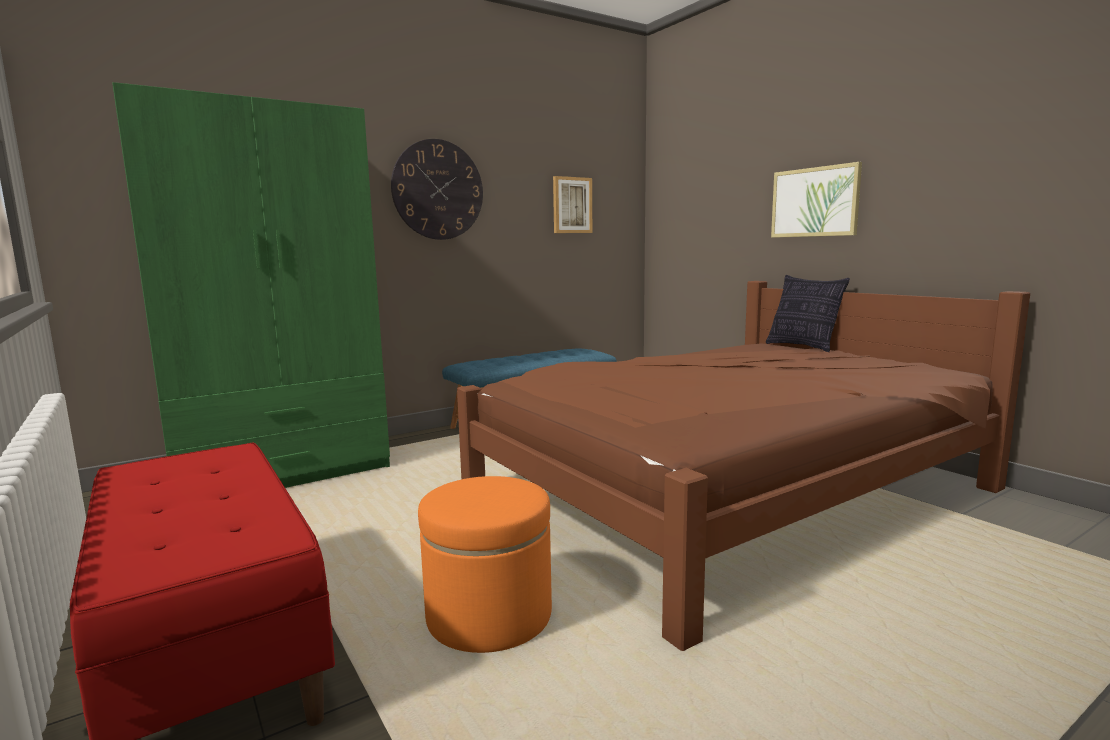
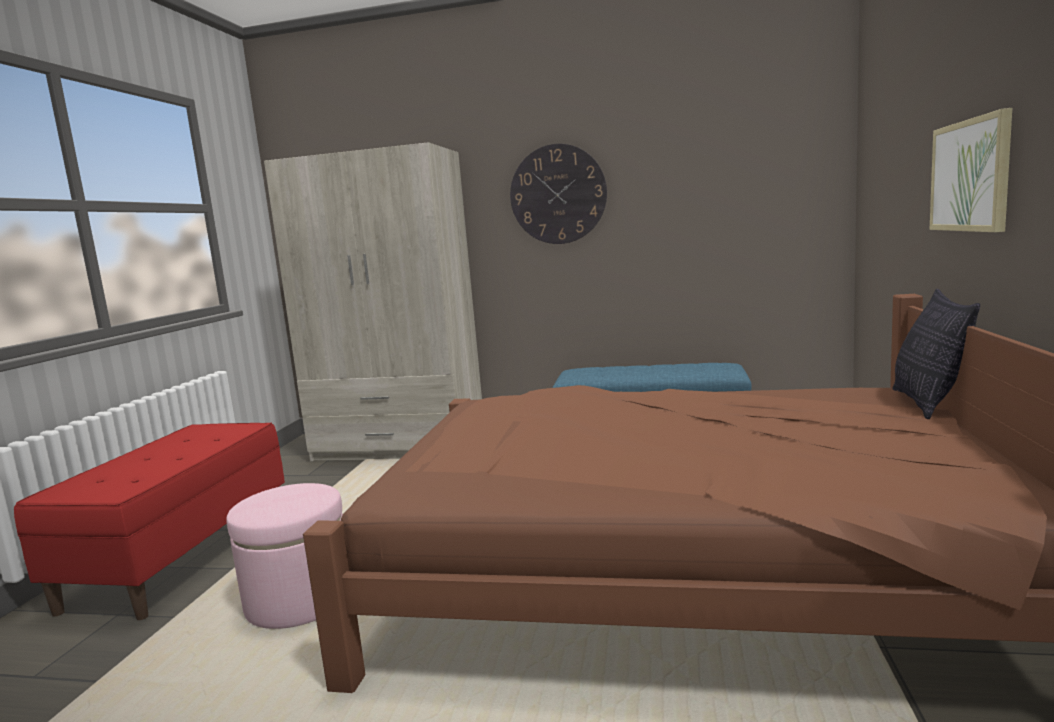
camera: 45 degrees right, 0 degrees up
green wardrobe [112,82,390,488] -> beige wardrobe [264,142,482,461]
orange ottoman [418,476,552,653] -> pink ottoman [226,483,343,629]
picture [553,176,592,233] -> none

